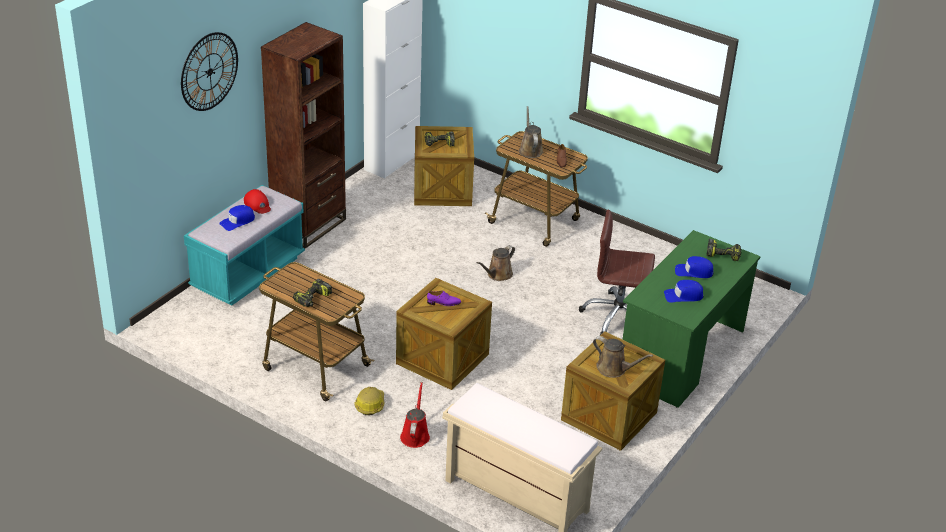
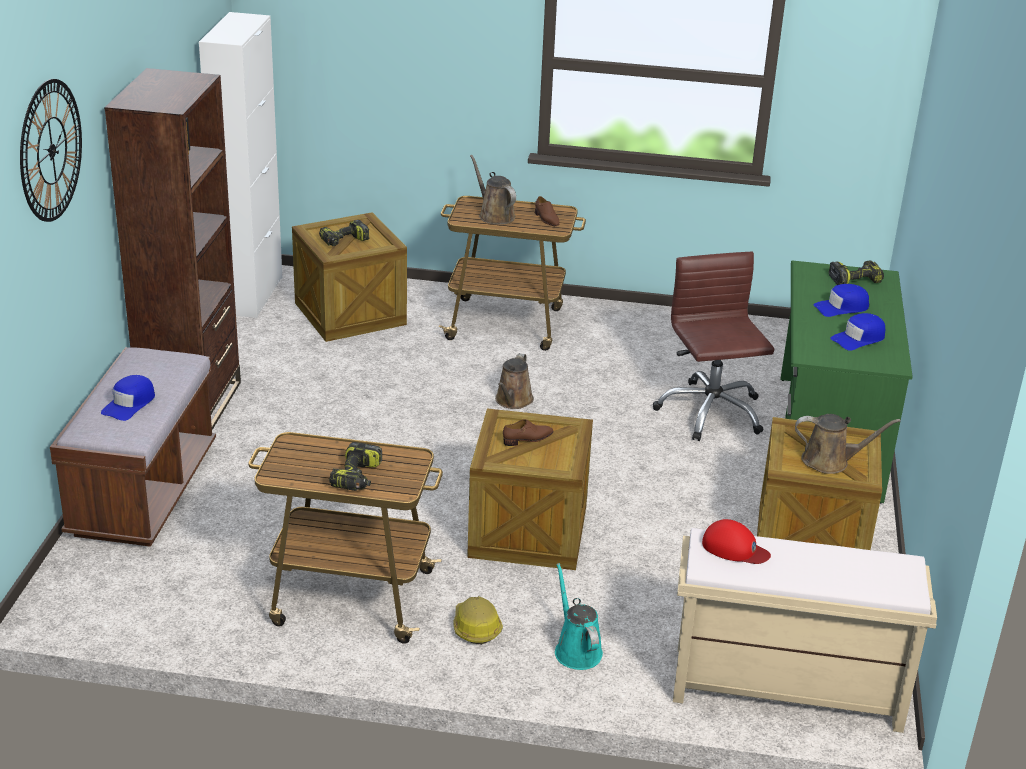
camera: 25 degrees left, 5 degrees down
turquoise bench [184,185,305,306] -> brown bench [50,347,216,547]
red cap [244,189,271,214] -> red cap moved to [702,519,771,564]
red watering can [400,382,430,448] -> turquoise watering can [555,563,603,670]
purple shoe [427,291,461,306] -> brown shoe [503,419,553,446]
brown office chair [579,210,655,335] -> brown office chair turned 90 degrees clockwise [653,252,774,441]

